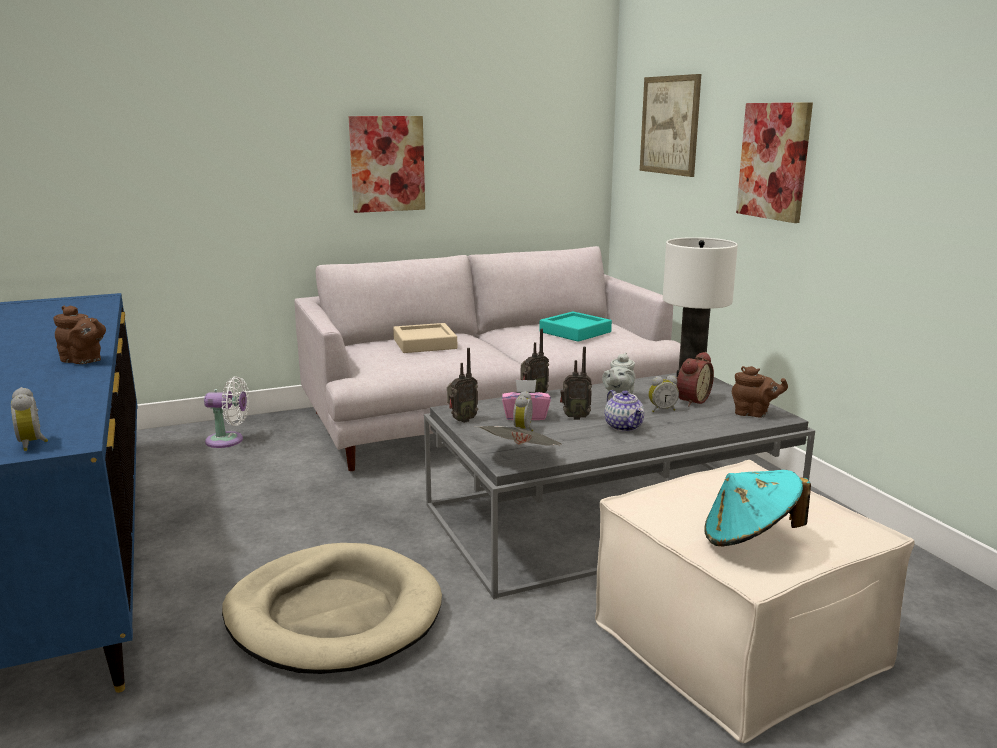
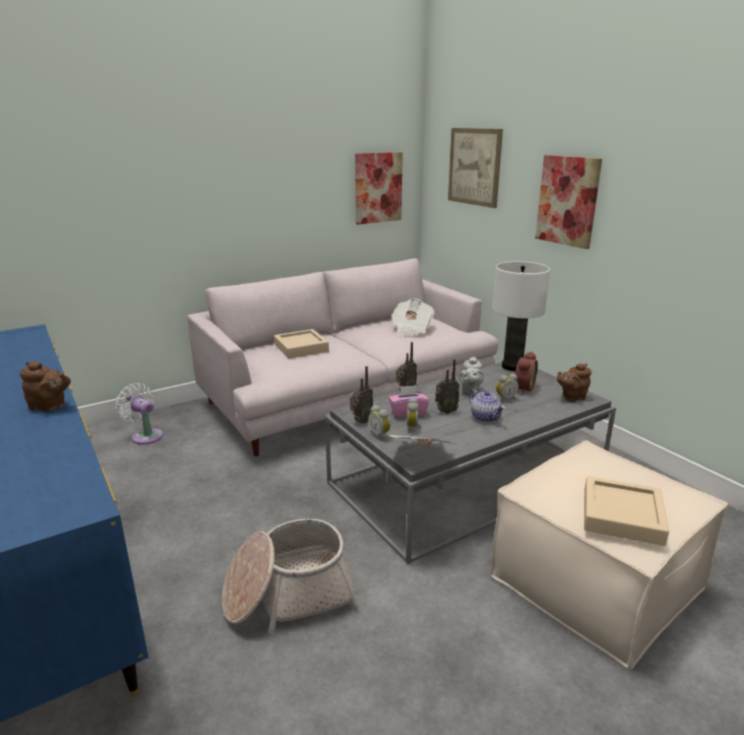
camera: 10 degrees left, 5 degrees up
alarm clock [11,387,48,451] -> alarm clock moved to [368,405,390,440]
white fan [204,376,250,448] -> white fan turned 135 degrees counterclockwise [115,383,163,445]
beige dog bed [222,543,442,674] -> basket [222,519,360,634]
picture [349,116,425,213] -> picture moved to [355,152,403,224]
turquoise tray [539,312,612,342] -> newspaper [391,298,435,336]
turquoise hat [704,470,811,547] -> beige tray [584,476,669,546]
brown teapot [732,366,788,417] -> brown teapot turned 150 degrees clockwise [557,363,592,402]

